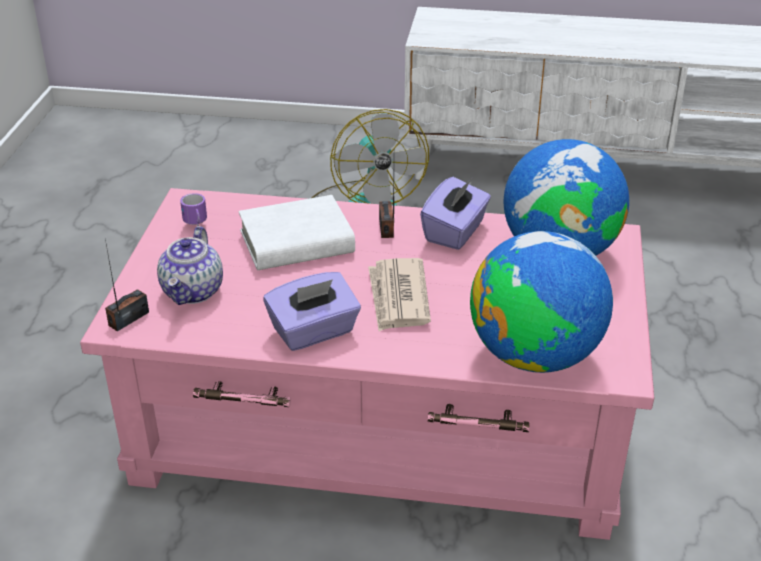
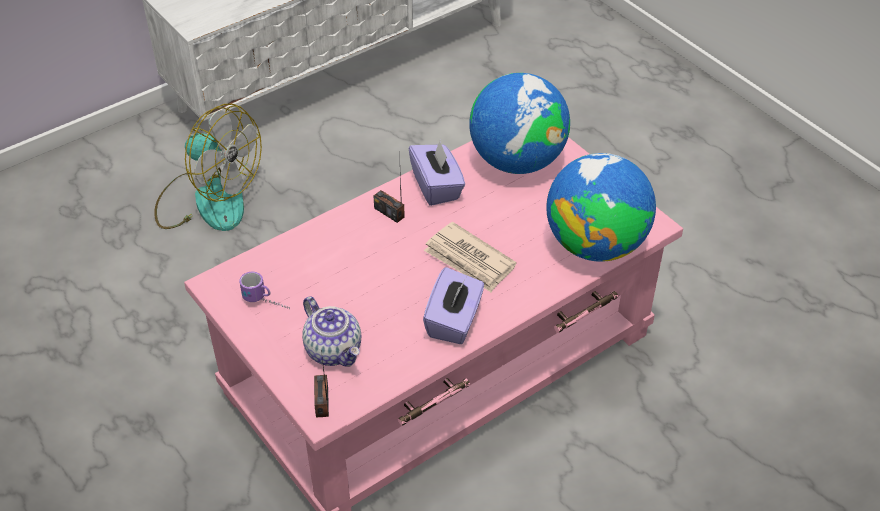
camera: 45 degrees left, 10 degrees up
white book [239,195,355,270] -> none

